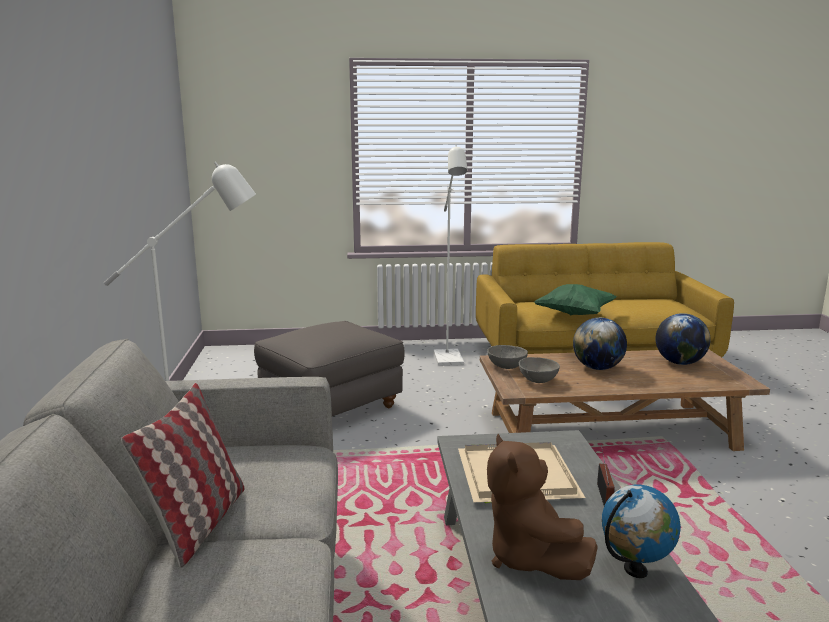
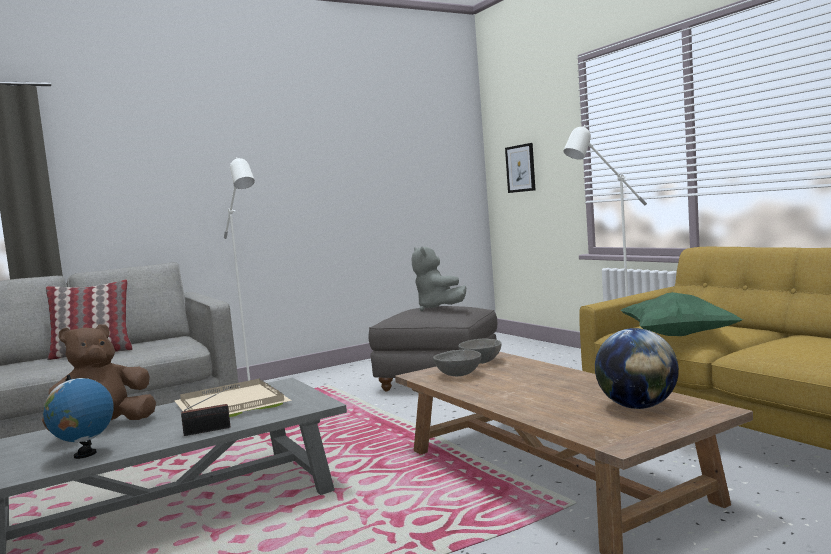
camera: 65 degrees right, 10 degrees down
globe [573,318,627,370] -> none
none -> grey plush toy [412,246,466,312]
none -> picture [505,143,535,193]

